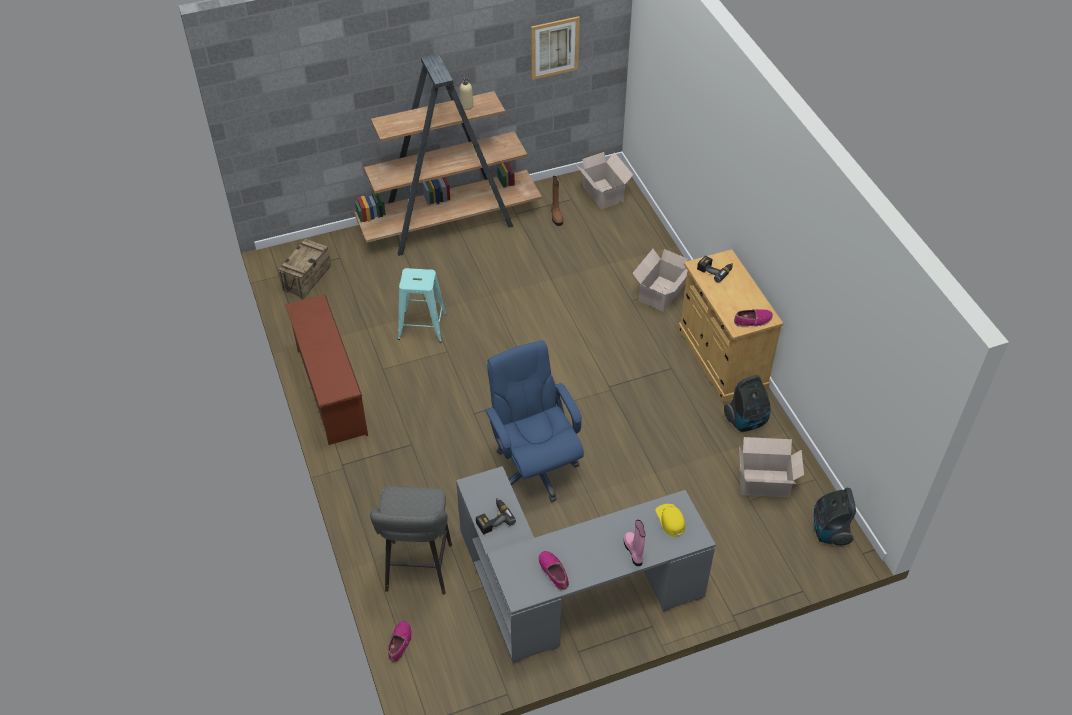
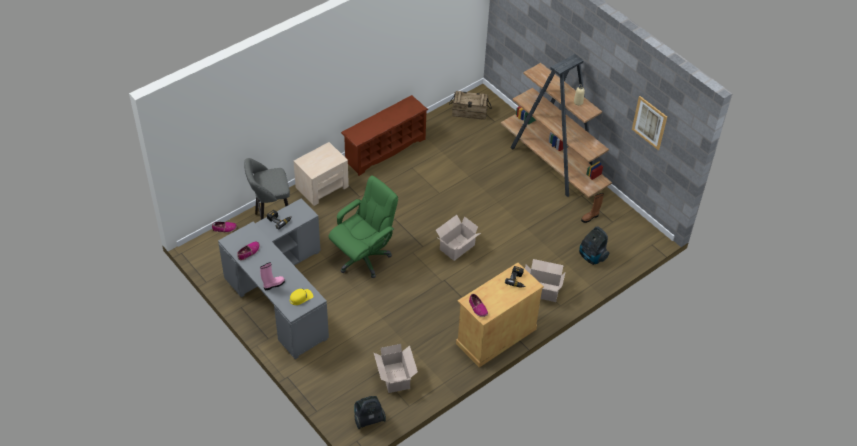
camera: 70 degrees right, 0 degrees up
turquoise stool [398,268,447,343] -> none
blue office chair [485,341,584,502] -> green office chair [328,175,398,278]
cardboard box [576,152,633,209] -> cardboard box moved to [436,215,481,261]
vacuum cleaner [724,375,771,432] -> vacuum cleaner moved to [579,226,609,265]
none -> beige nightstand [293,142,349,206]

